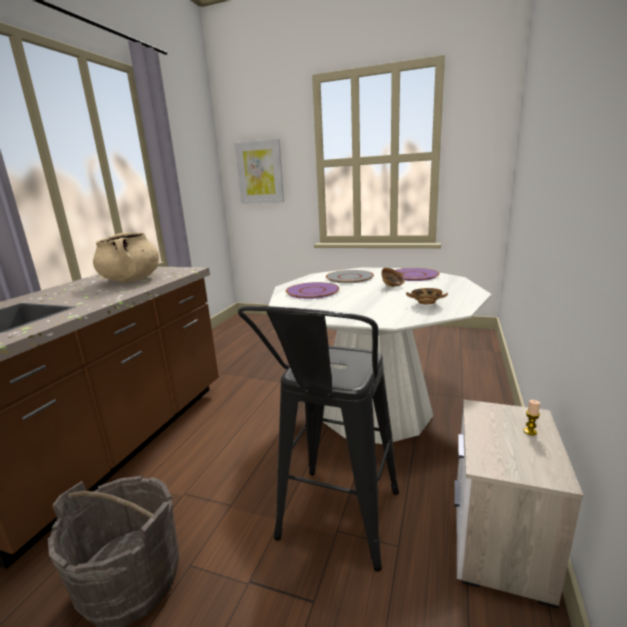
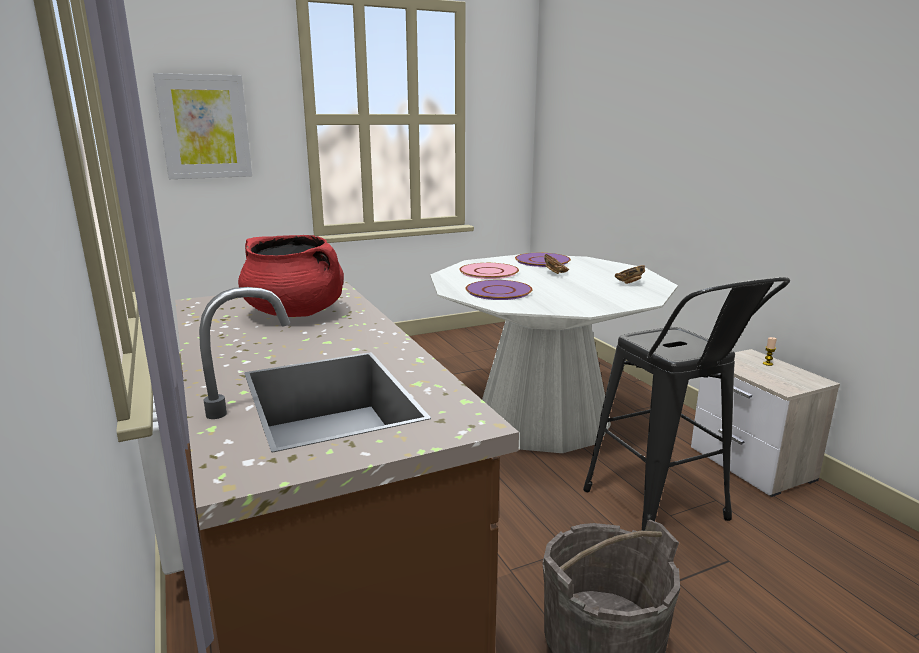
camera: 45 degrees left, 0 degrees up
beige cooking pot [93,233,159,282] -> red cooking pot [238,235,344,317]
grey plate [326,270,374,283] -> pink plate [459,263,519,279]

